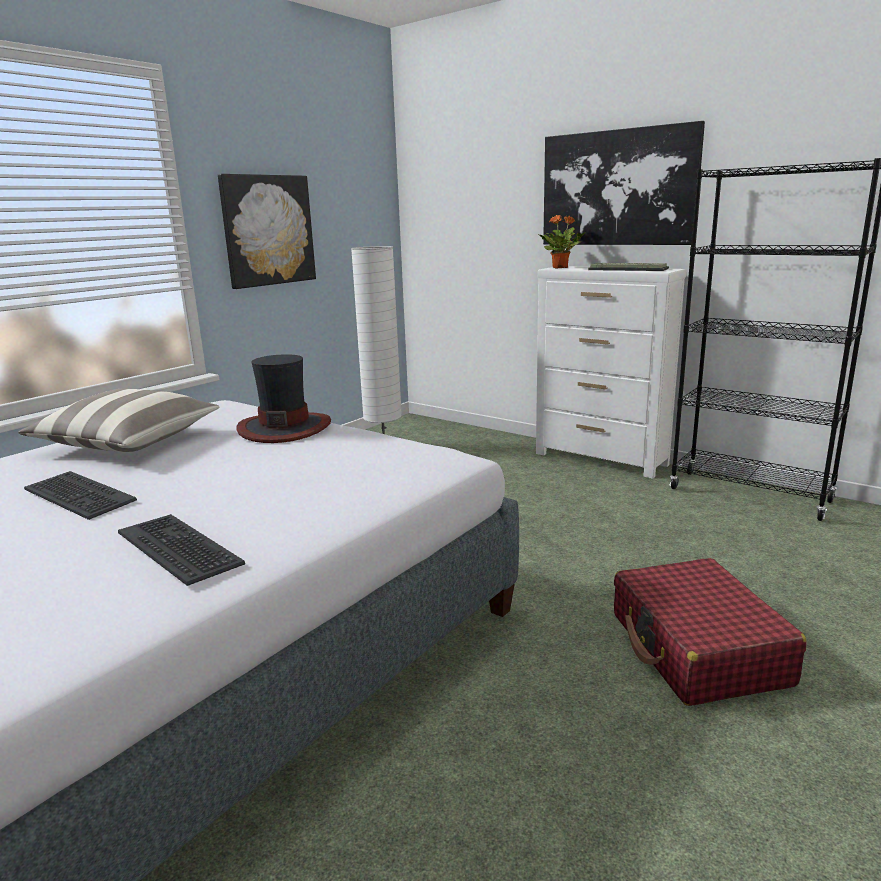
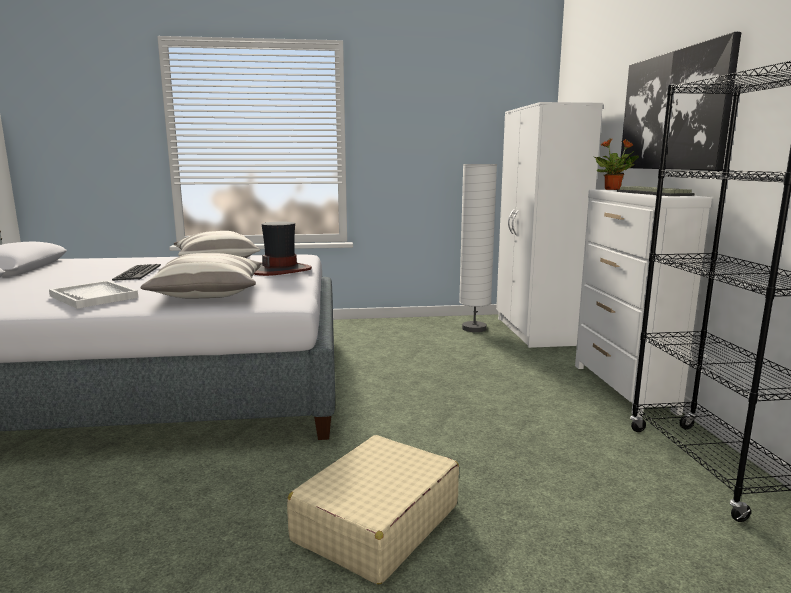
camera: 45 degrees right, 5 degrees down
keyboard [118,514,245,586] -> white tray [49,281,138,309]
picture [218,174,316,289] -> none
red suitcase [614,558,807,706] -> beige suitcase [287,435,459,585]
none -> pillow [140,253,262,299]
none -> white wardrobe [496,102,603,348]

